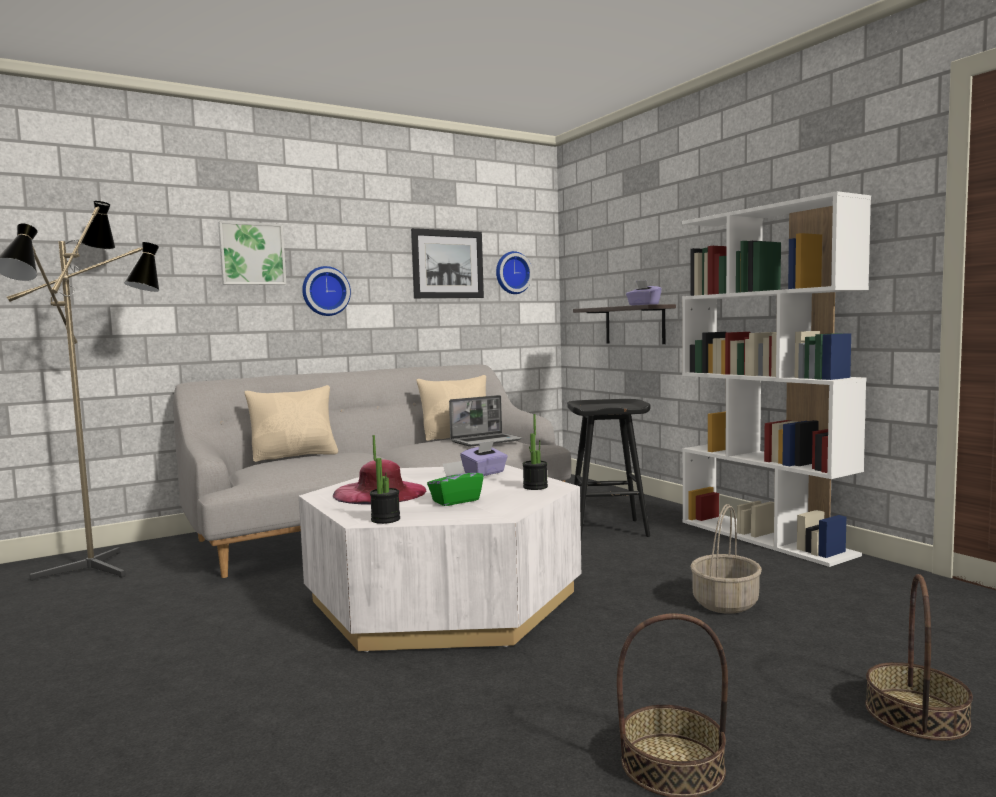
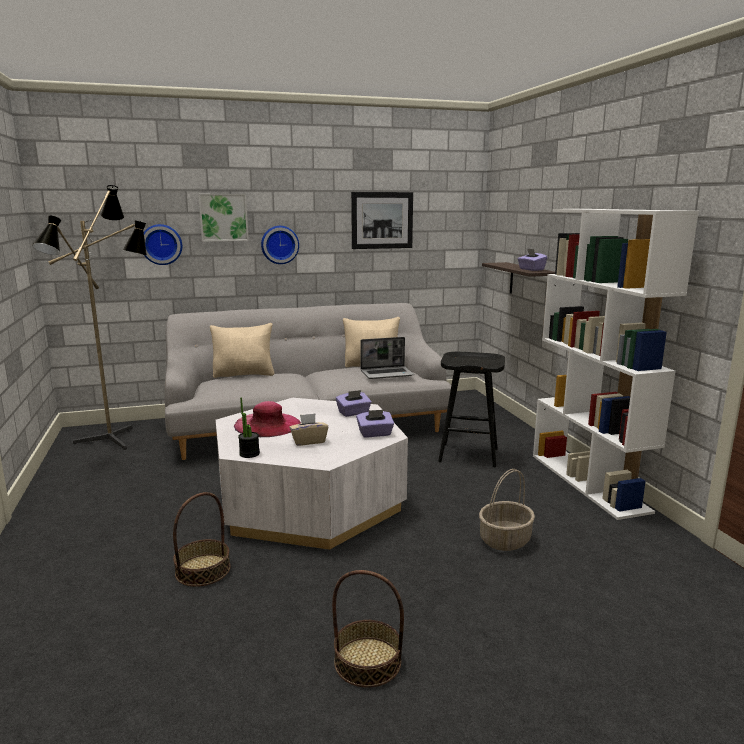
camera: 15 degrees right, 10 degrees up
green tissue box [427,461,484,506] -> beige tissue box [289,413,328,446]
wall clock [496,251,533,294] -> wall clock moved to [144,224,182,265]
potted plant [523,414,548,490] -> purple tissue box [356,410,394,438]
basket [865,574,973,741] -> basket moved to [173,492,231,587]

